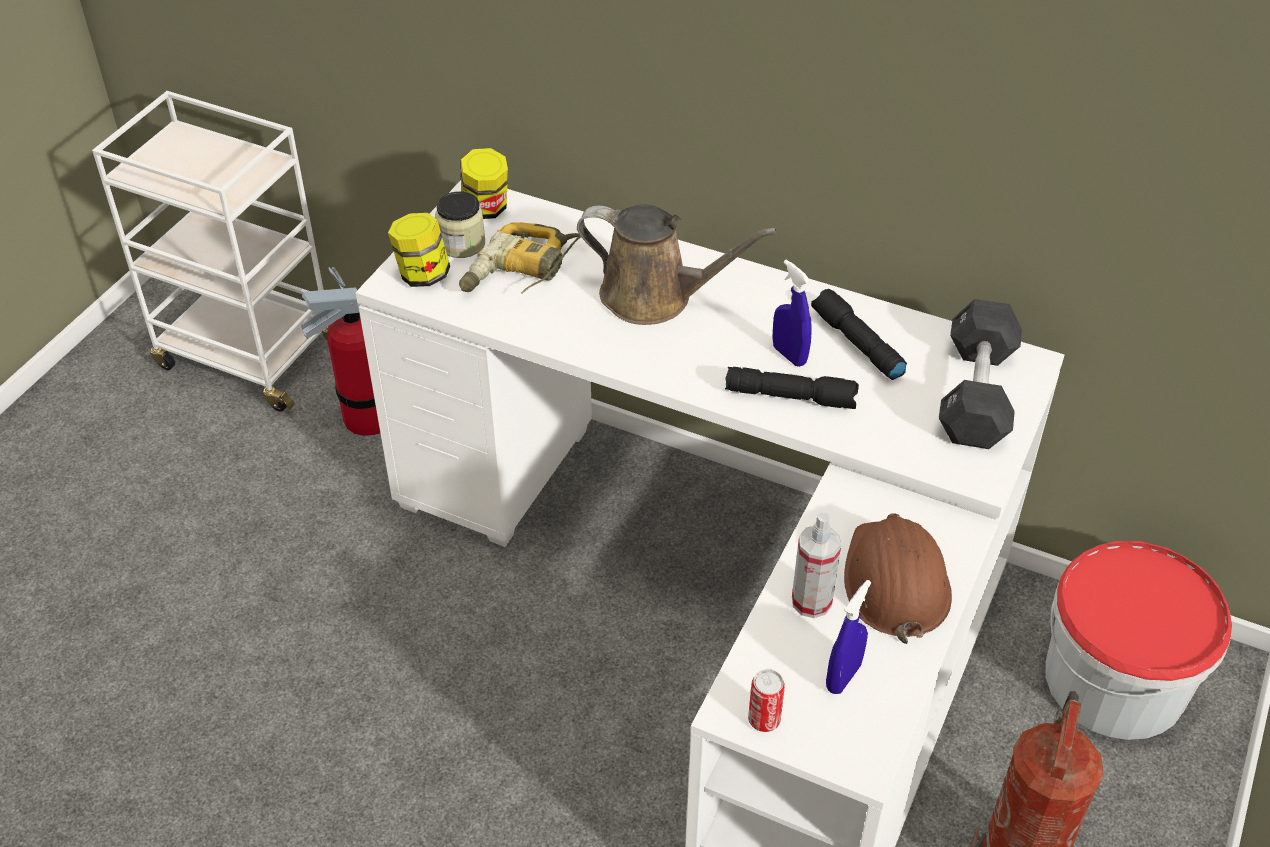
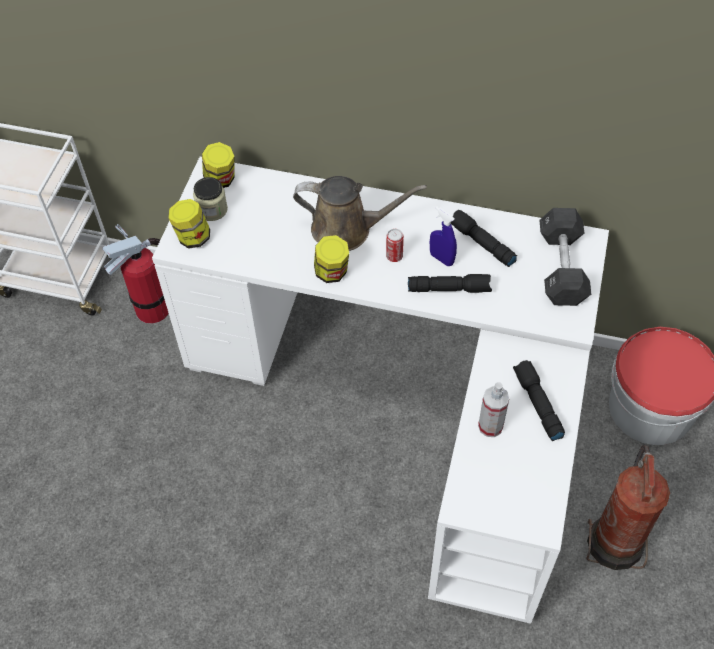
camera: 10 degrees left, 10 degrees up
power drill [459,222,581,294] -> none
can [748,669,785,732] -> can moved to [386,229,404,262]
blue spray bottle [826,580,871,694] -> none
brown hard hat [844,514,952,644] -> black flashlight [513,360,565,441]
none -> jar [314,235,349,283]

